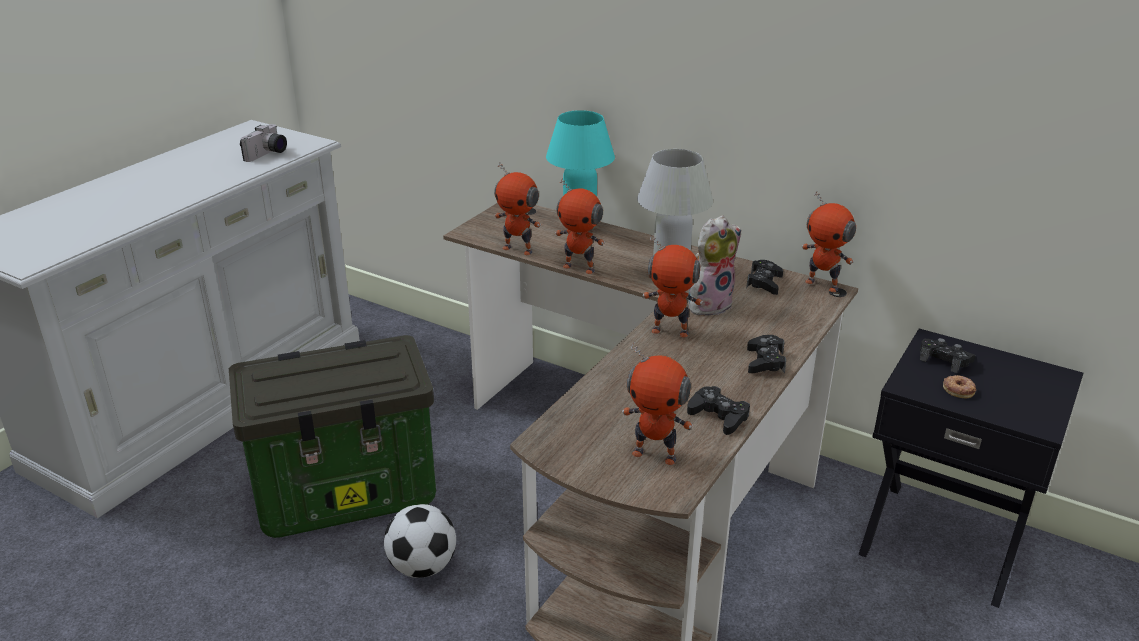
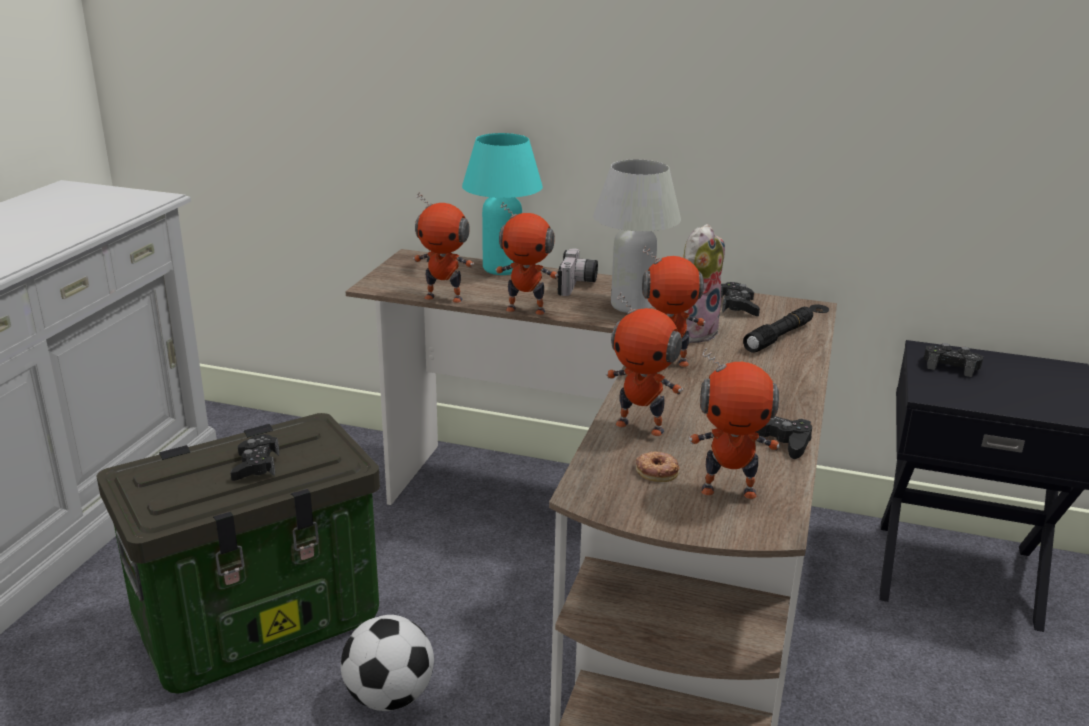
camera: 15 degrees left, 5 degrees down
camera [240,124,287,162] -> camera moved to [557,248,598,296]
black game controller [747,335,786,373] -> black game controller moved to [230,434,279,481]
toy robot [802,191,856,292] -> toy robot moved to [606,292,683,436]
donut [943,375,977,398] -> donut moved to [636,451,680,482]
none -> black flashlight [743,307,813,353]

